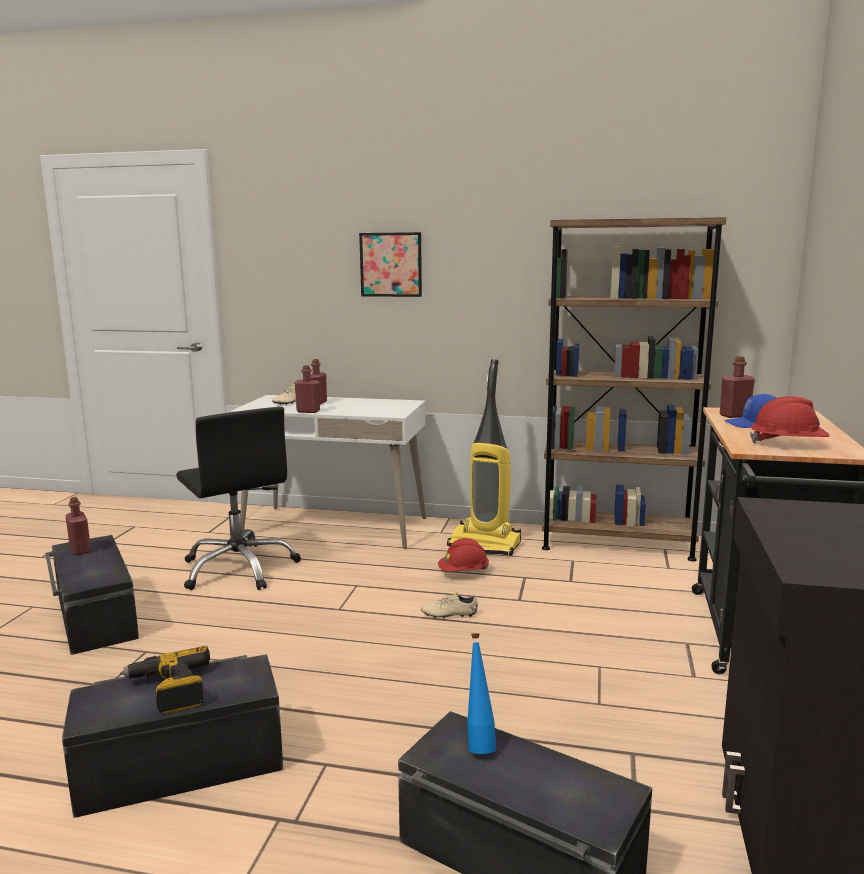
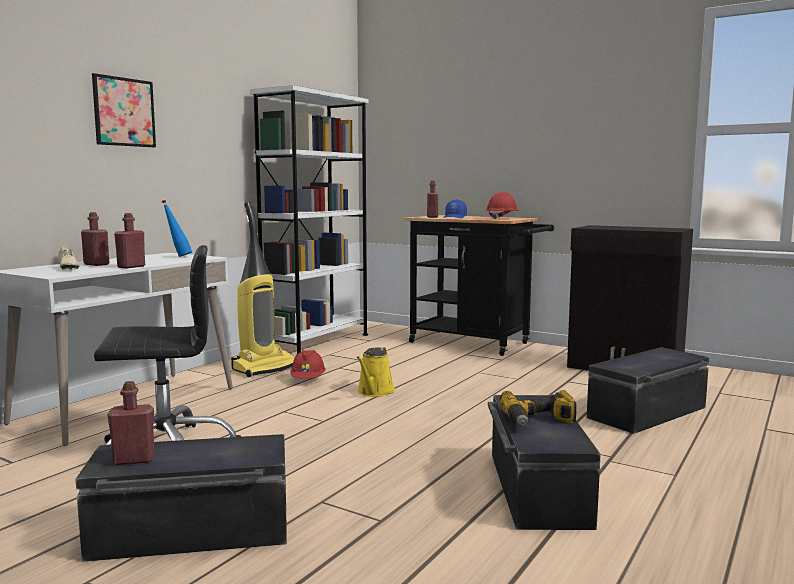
camera: 70 degrees left, 5 degrees down
beige shoe [421,593,478,618] -> yellow watering can [356,347,395,397]
blue bottle [467,633,496,754] -> blue bottle moved to [162,200,192,257]
brown bookcase [542,217,726,561] -> white bookcase [250,85,369,354]

